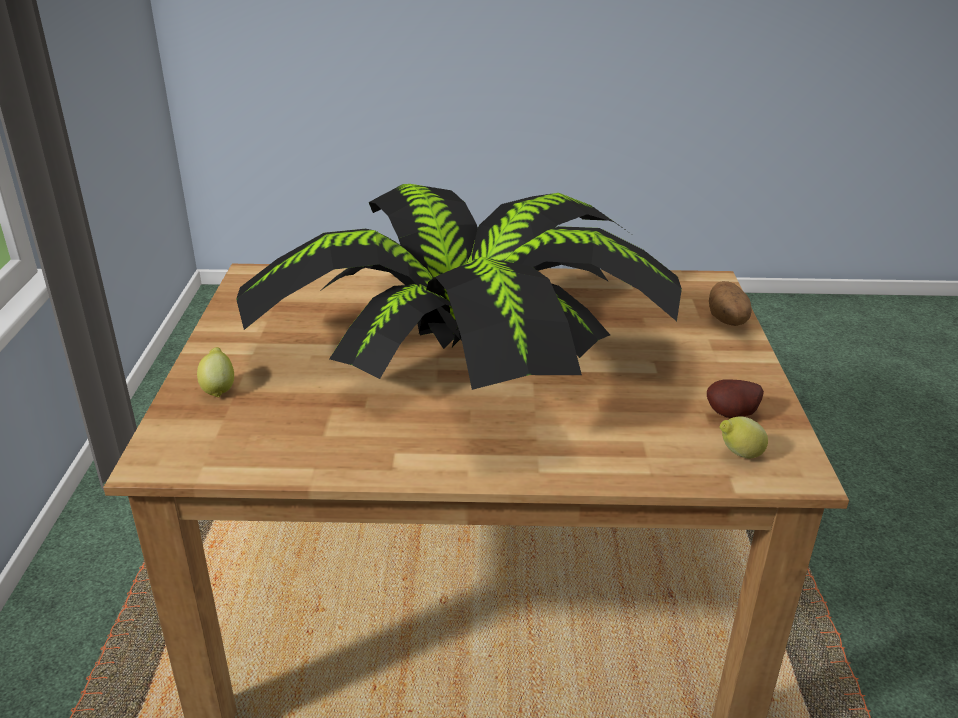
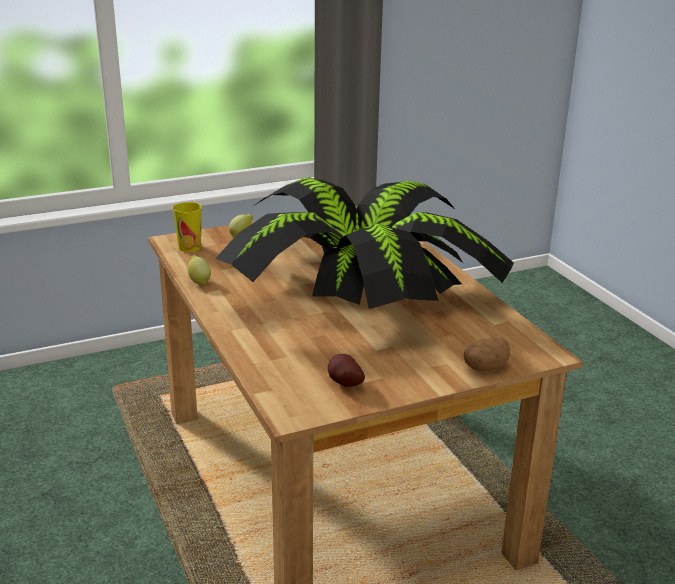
camera: 65 degrees right, 5 degrees down
lemon [720,416,768,459] -> lemon moved to [187,255,211,284]
none -> cup [173,202,202,252]

